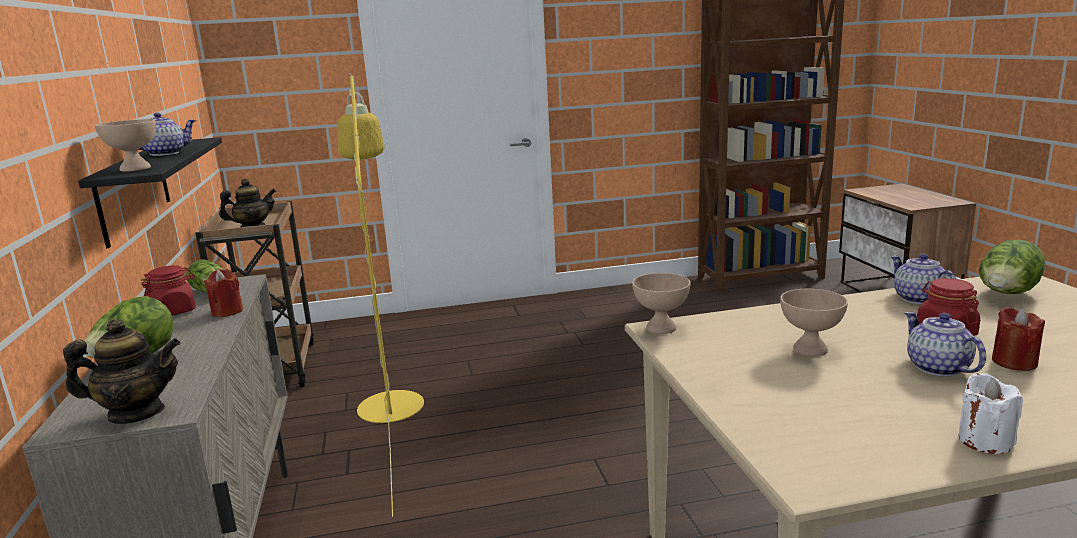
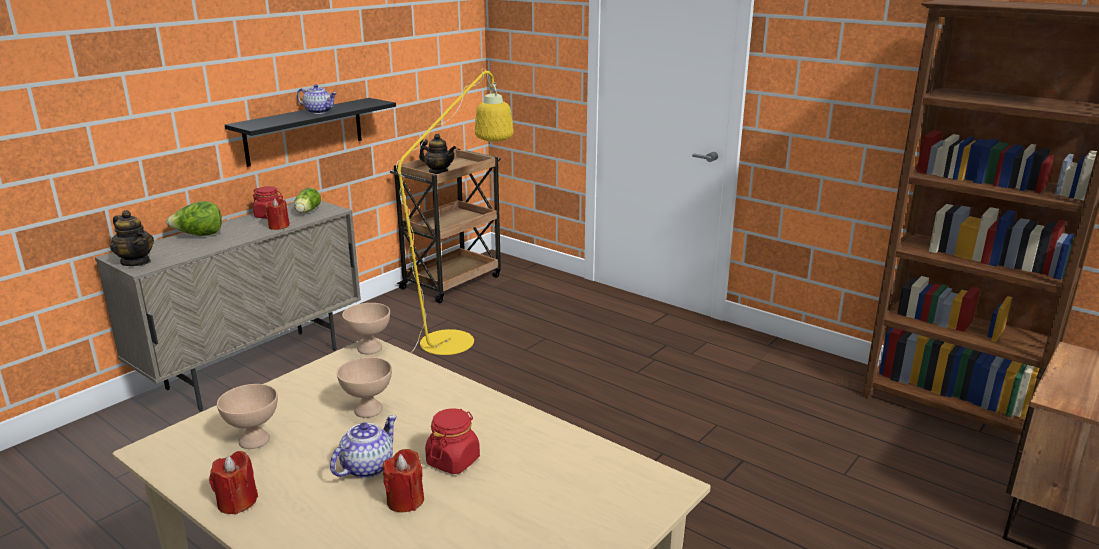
camera: 50 degrees right, 5 degrees up
beige bowl [95,119,156,172] -> beige bowl moved to [217,384,278,449]
teapot [891,254,956,304] -> none
white candle [958,373,1023,454] -> red candle [209,451,258,515]
lettuce [979,240,1046,294] -> none

